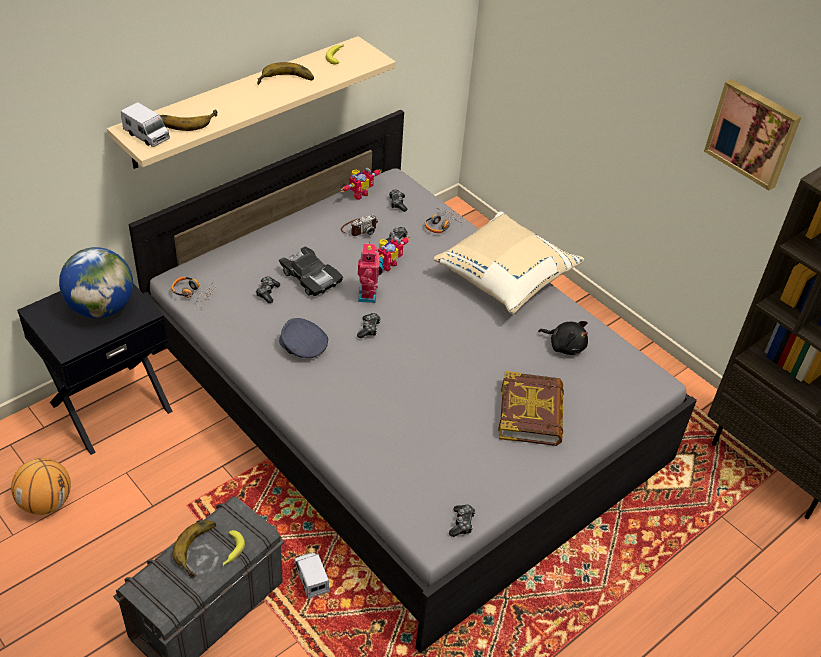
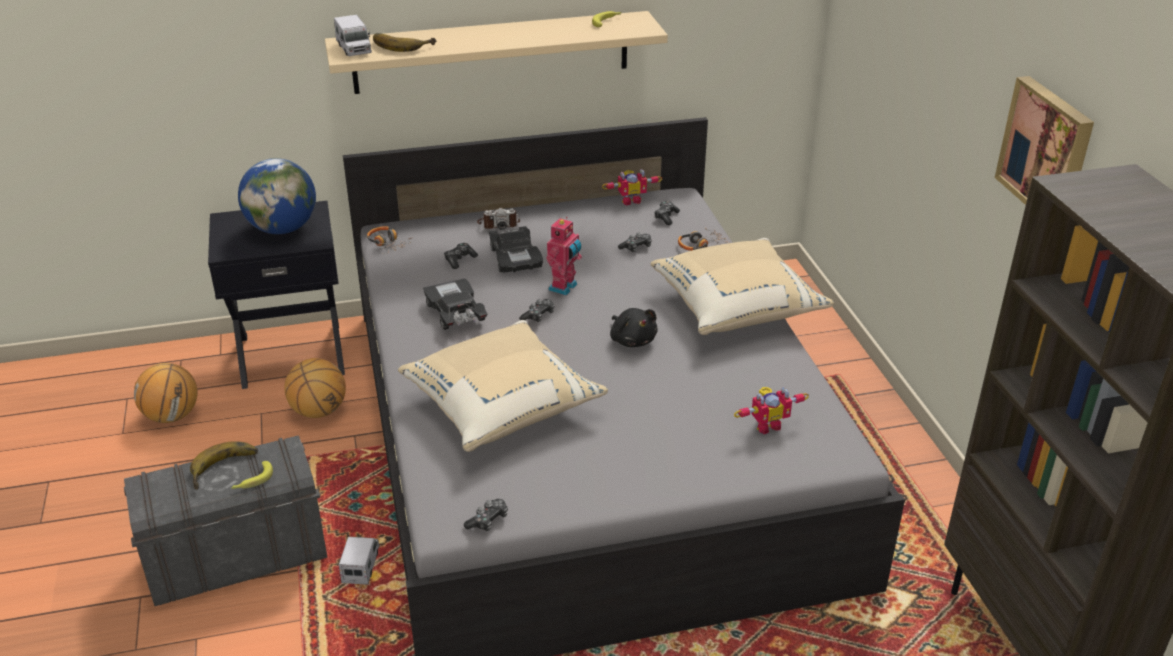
camera: 30 degrees right, 10 degrees down
banana [257,62,314,85] -> none
grey cap [279,318,328,358] -> black toy car [423,279,487,330]
camera [341,214,378,236] -> camera moved to [477,208,520,230]
toy robot [378,237,410,271] -> toy robot moved to [734,387,809,434]
book [498,371,564,446] -> none
black plush toy [538,321,588,355] -> black plush toy moved to [610,308,658,347]
none -> basketball [284,358,346,418]
none -> beige pillow [398,320,608,452]

